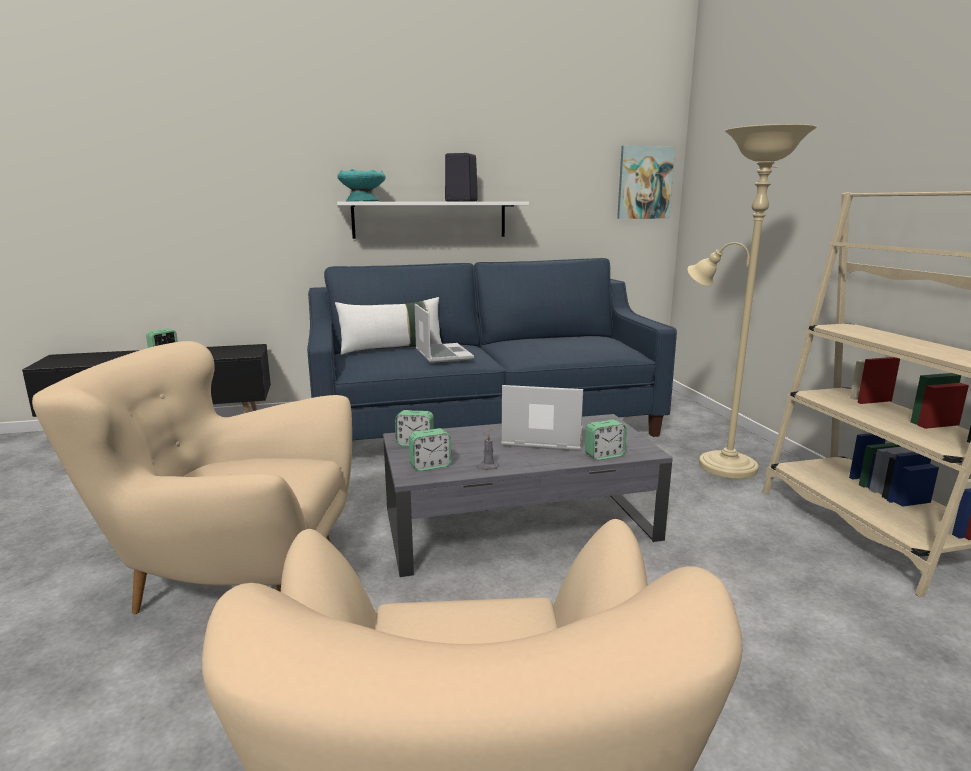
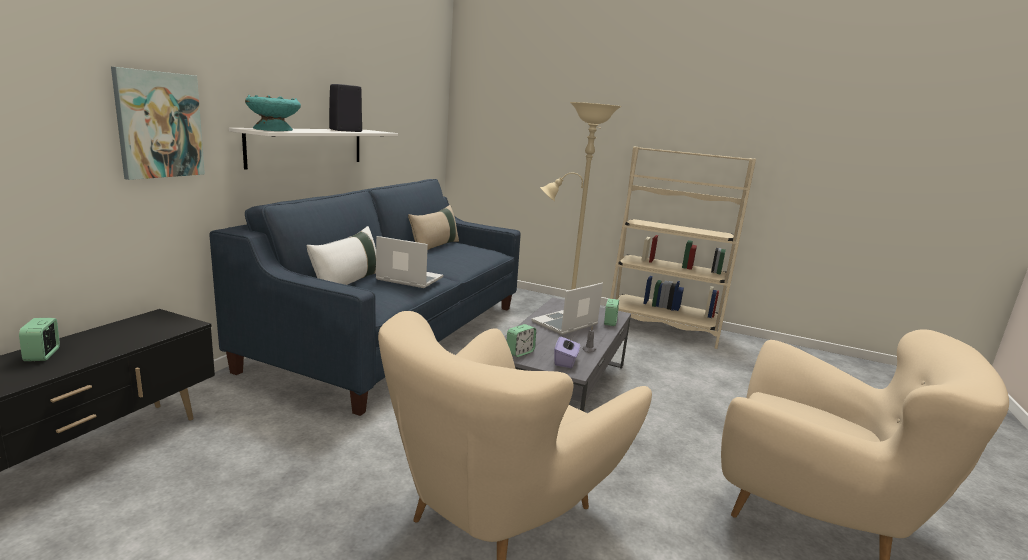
camera: 55 degrees left, 0 degrees up
alarm clock [409,428,452,471] -> purple tissue box [554,335,580,368]
picture [617,145,675,219] -> picture moved to [111,67,205,180]
none -> beige pillow [408,205,459,250]

